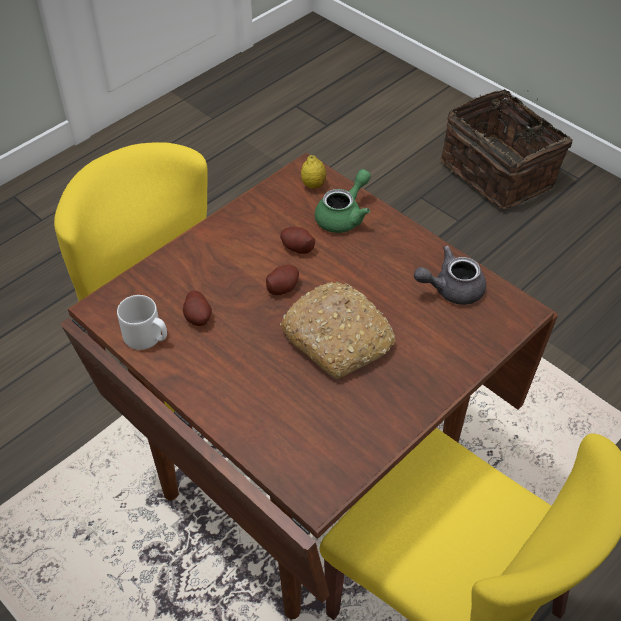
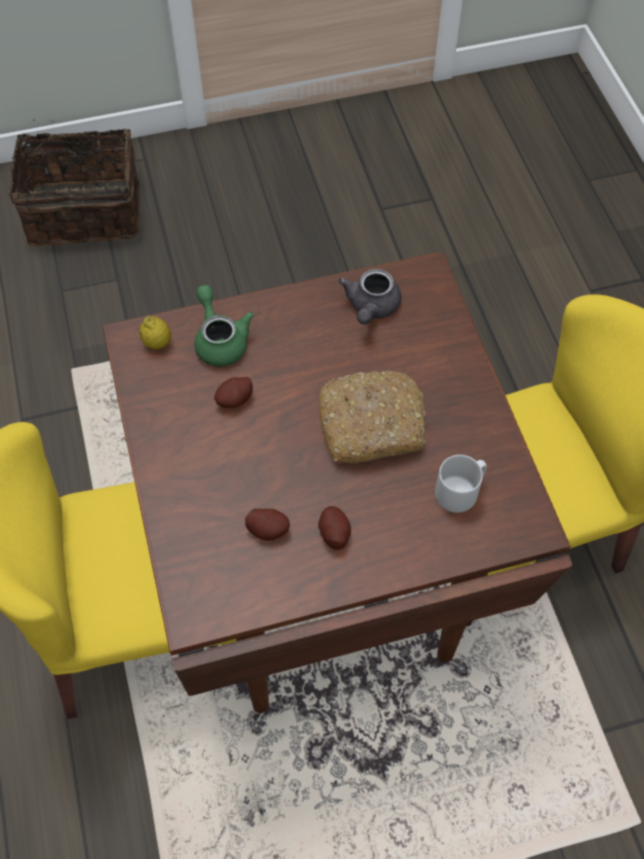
camera: 60 degrees left, 10 degrees up
grey mug [117,295,167,350] -> grey mug moved to [435,455,487,513]
potato [266,265,299,295] -> potato moved to [318,506,351,550]

